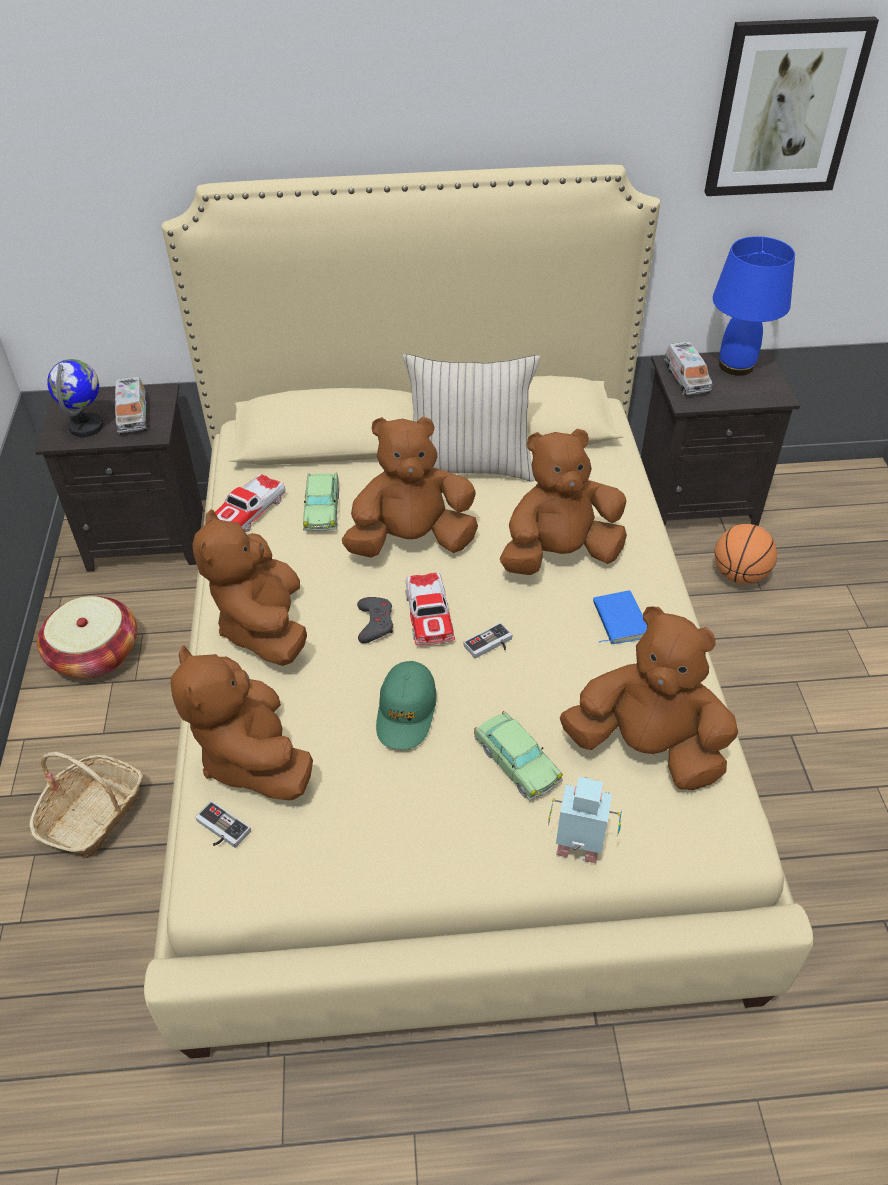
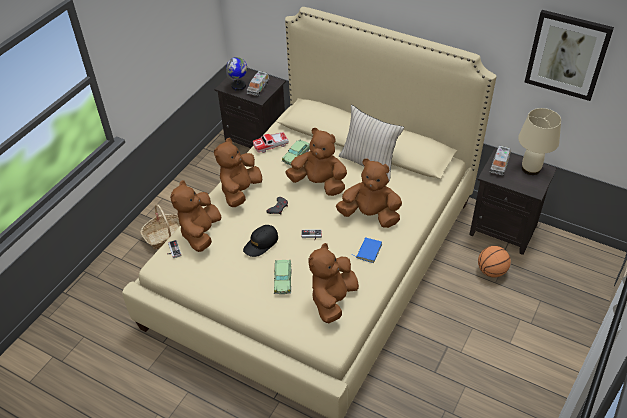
camera: 35 degrees right, 0 degrees up
basket [37,596,137,679] -> none
green cap [376,661,437,750] -> black cap [243,225,278,257]
toy car [405,573,455,645] -> none
toy robot [548,777,622,863] -> none
brown plush toy [560,606,738,790] -> brown plush toy turned 120 degrees counterclockwise [309,243,359,323]
blue table lamp [713,236,795,376] -> beige table lamp [518,108,561,175]

